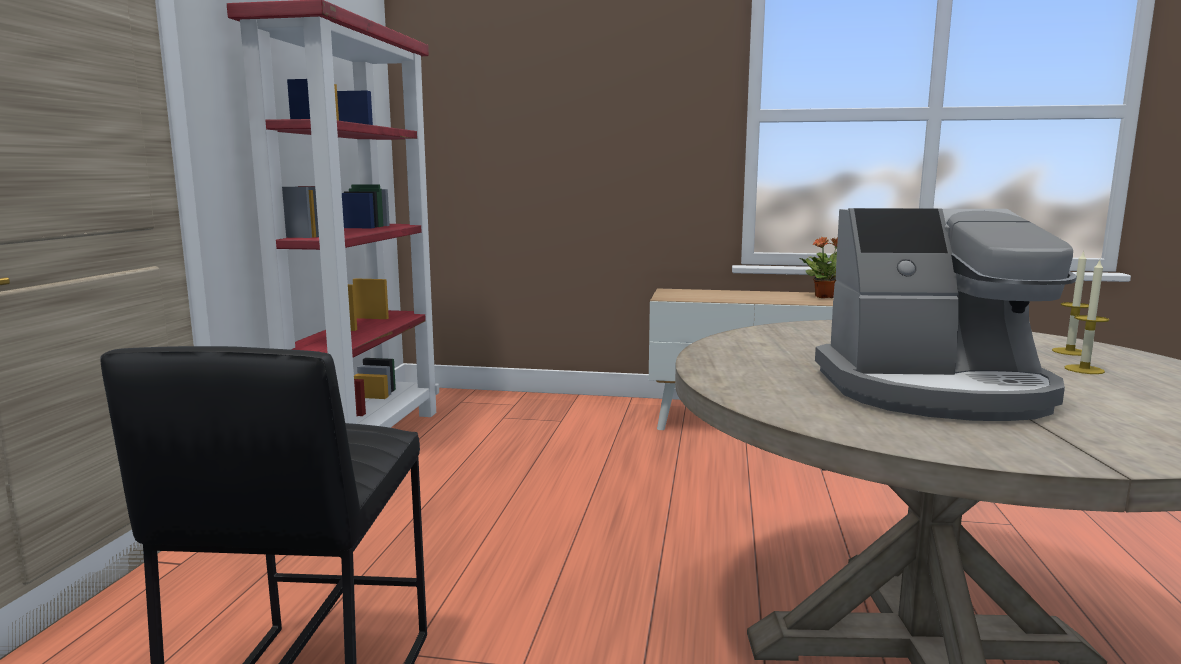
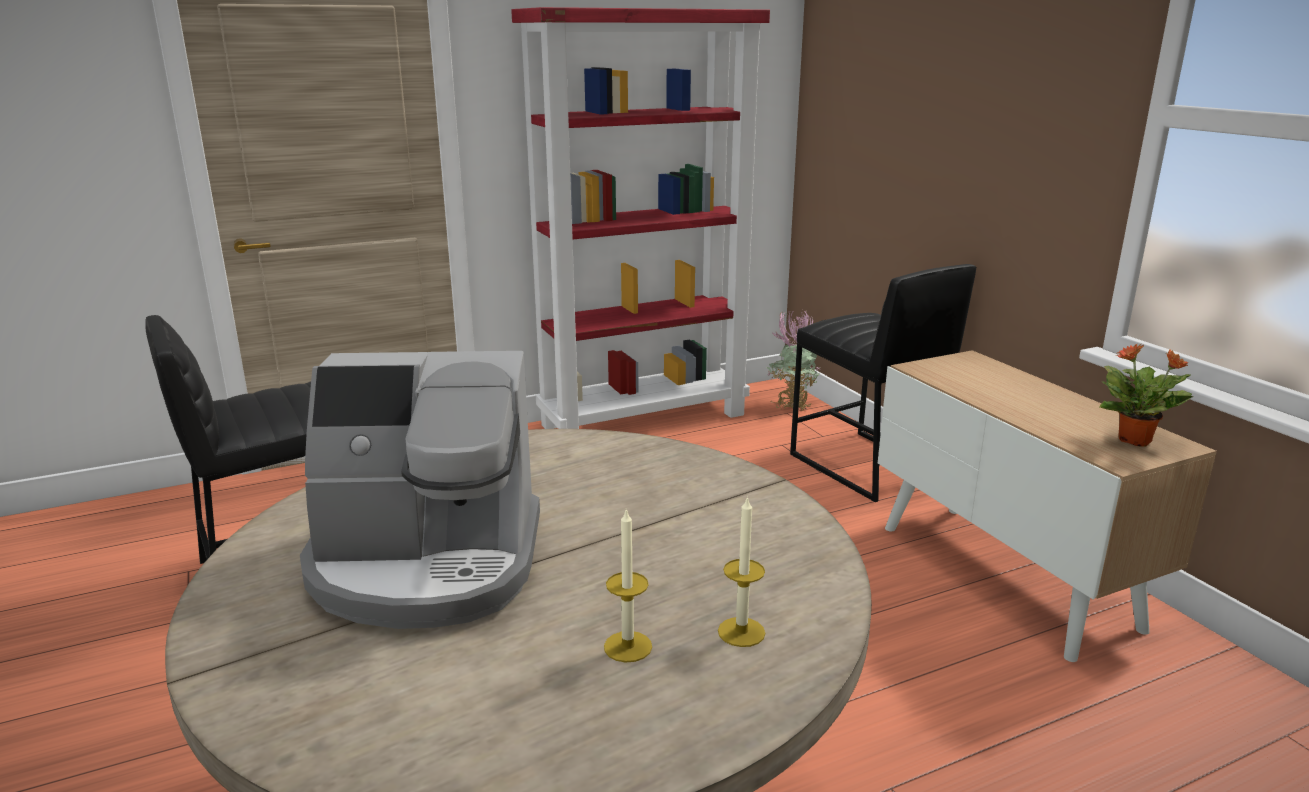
camera: 55 degrees right, 10 degrees up
coffee machine [815,208,1077,421] -> coffee machine turned 60 degrees counterclockwise [300,351,540,629]
none -> potted plant [766,310,820,411]
none -> black stool [790,264,976,502]

